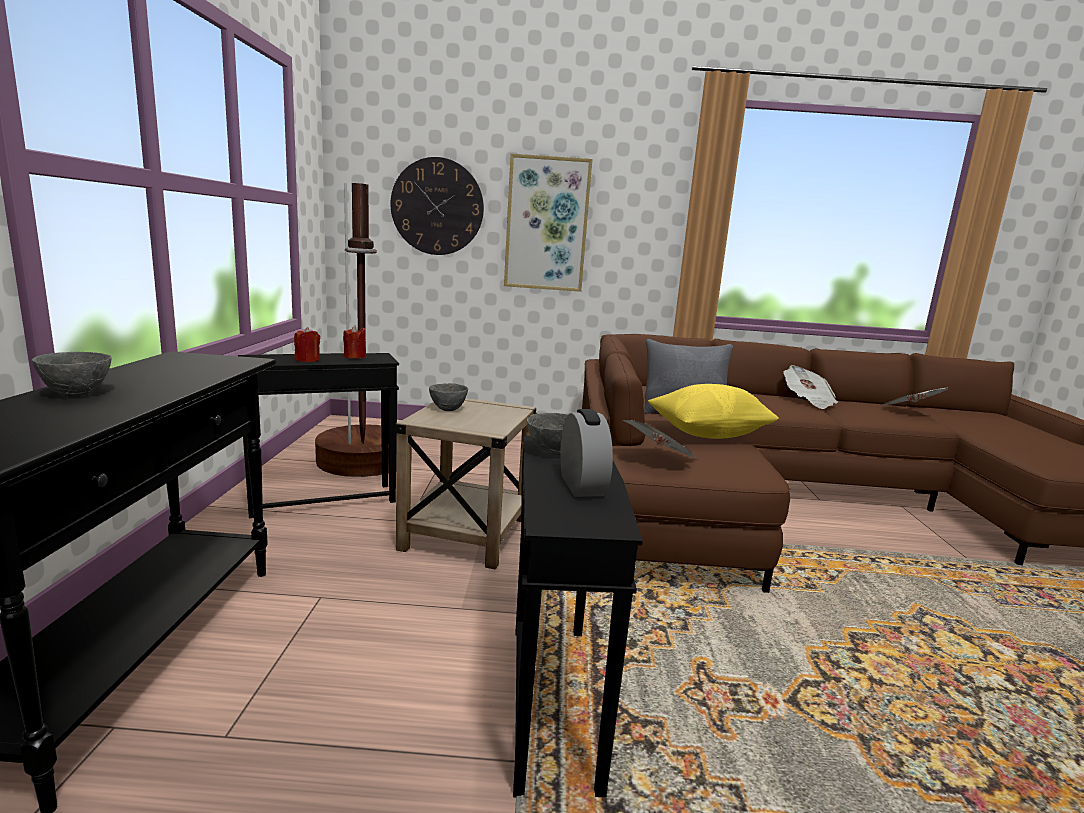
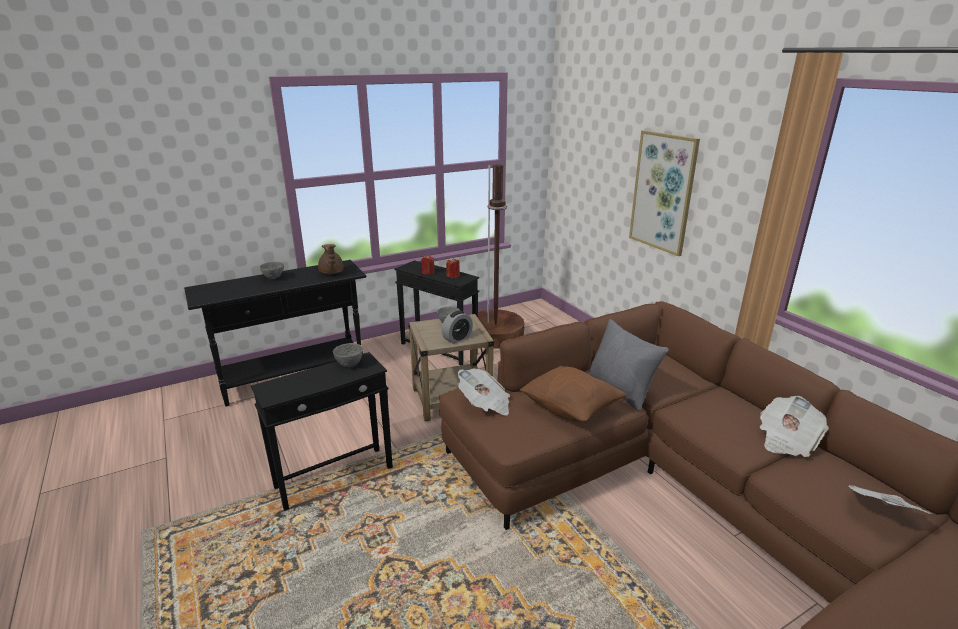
camera: 60 degrees right, 10 degrees up
wall clock [391,157,484,255] -> none
alarm clock [560,409,613,497] -> alarm clock moved to [442,311,473,344]
yellow pillow [648,384,779,439] -> brown pillow [520,366,626,422]
none -> brown teapot [318,244,344,274]

